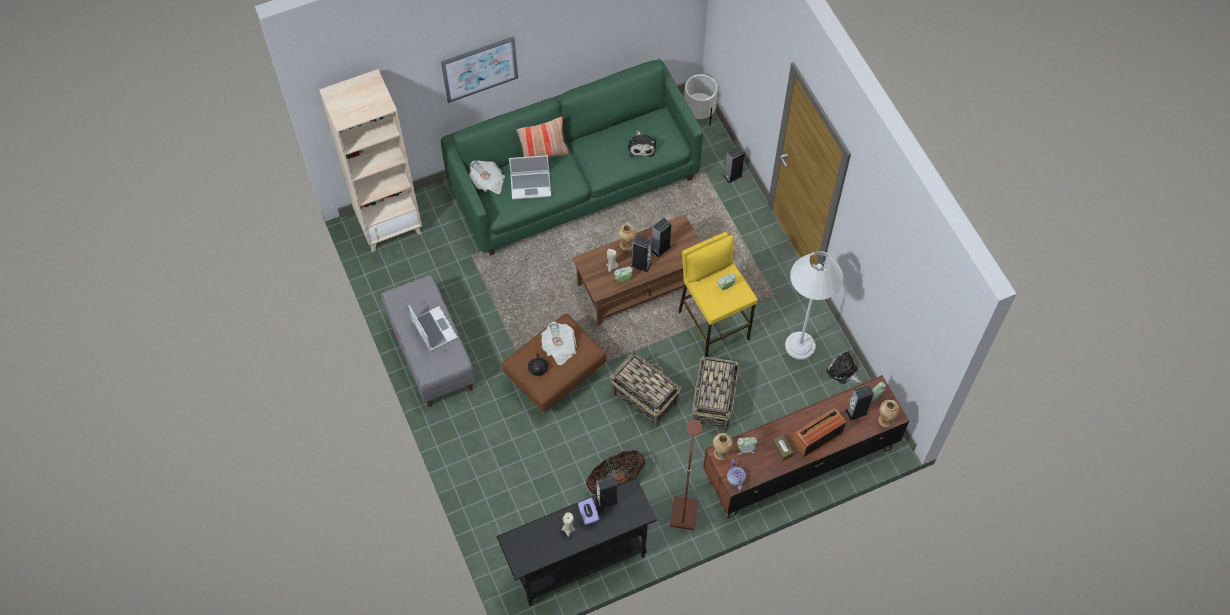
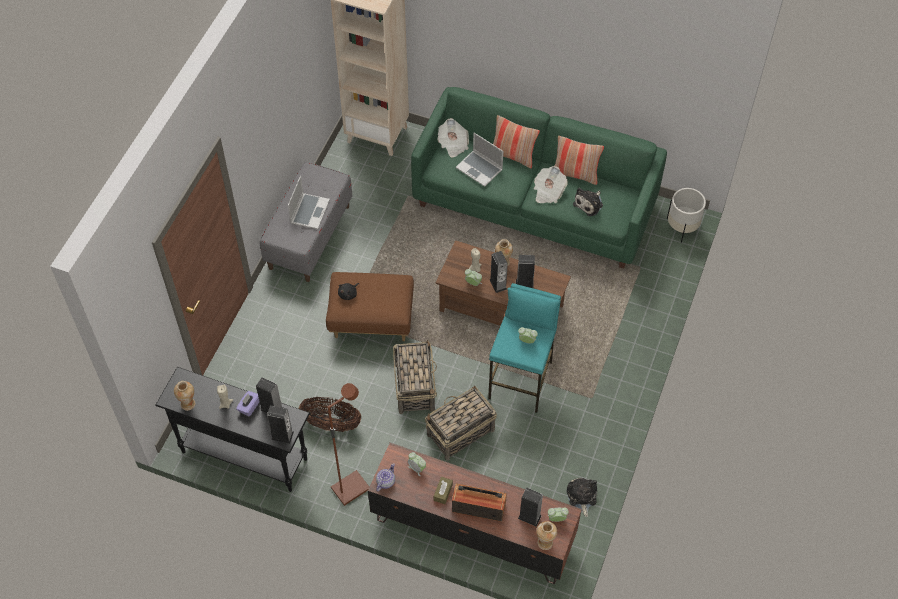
camera: 45 degrees right, 5 degrees down
picture [441,36,518,103] -> none
newspaper [541,322,577,365] -> newspaper moved to [534,166,568,203]
yellow stool [678,232,758,357] -> turquoise stool [488,283,561,413]
vase [713,433,733,460] -> vase moved to [174,381,195,411]
speaker [723,146,745,183] -> speaker moved to [267,405,294,443]
white floor lamp [785,251,843,360] -> none
none -> pillow [555,136,604,185]

